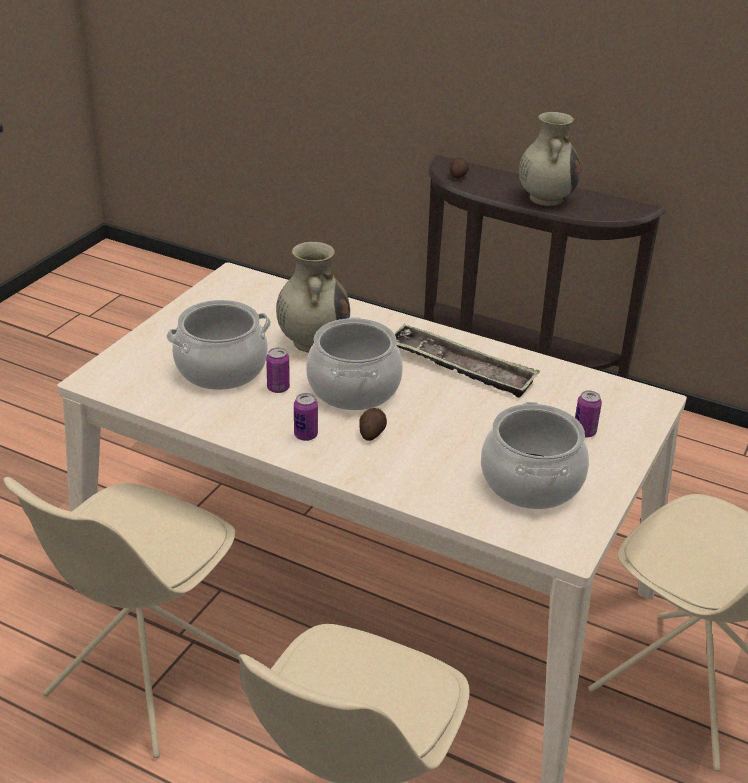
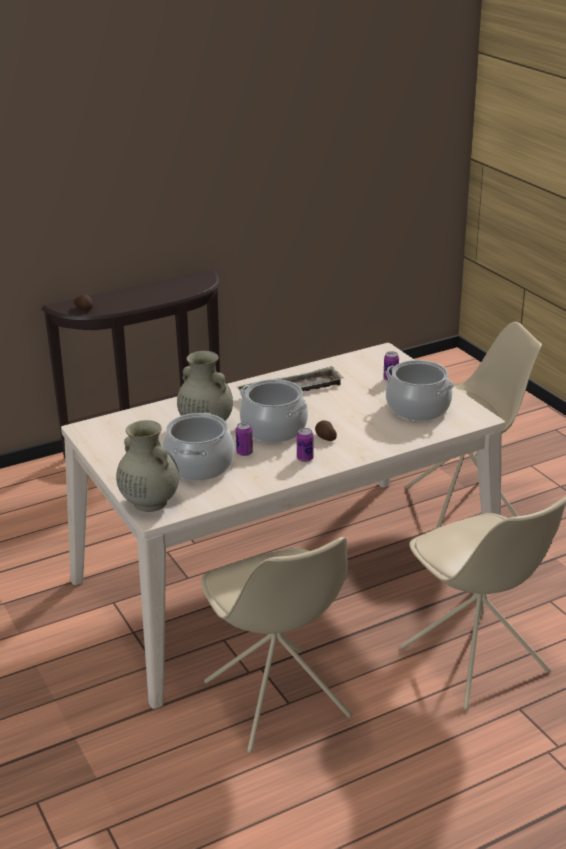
camera: 55 degrees left, 5 degrees down
beige vase [519,112,581,206] -> beige vase moved to [116,420,179,512]

